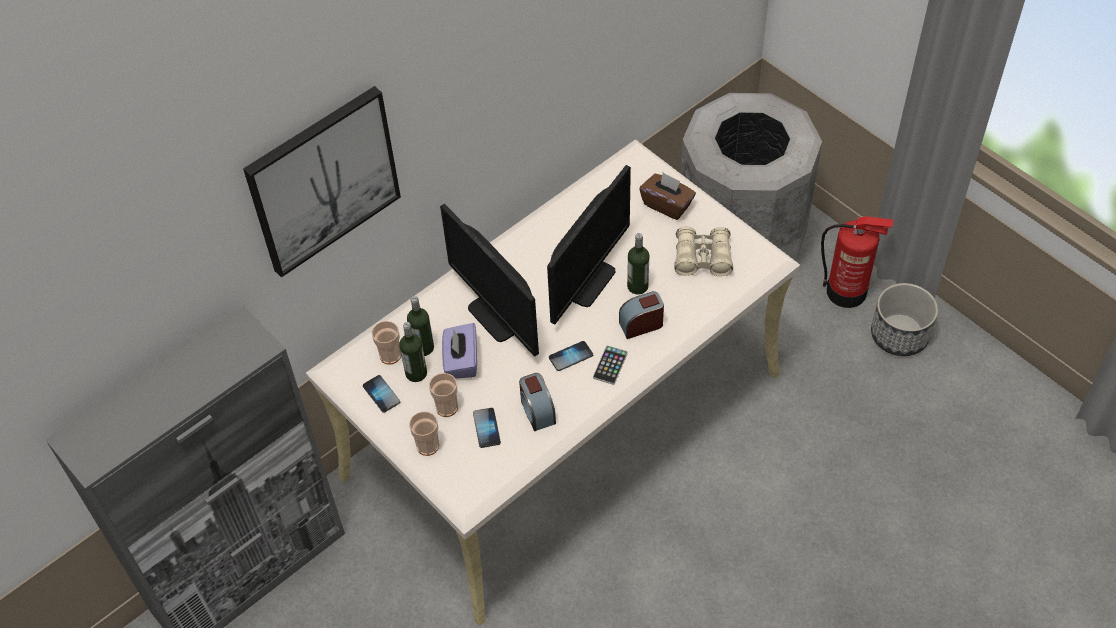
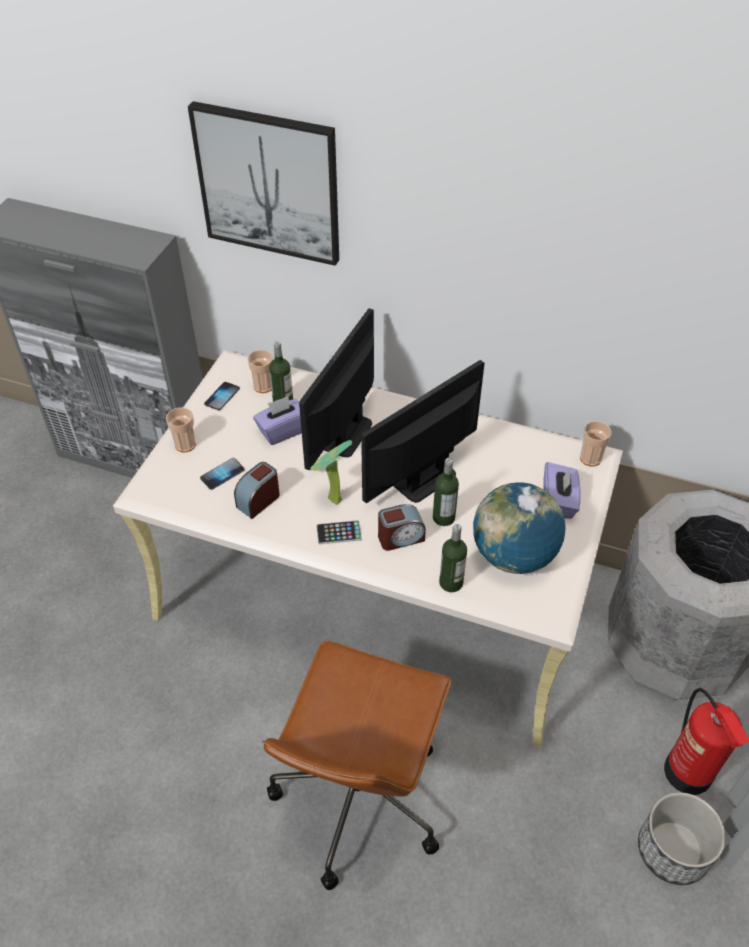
camera: 60 degrees right, 5 degrees down
bottle [399,322,427,382] -> bottle moved to [439,524,467,592]
cup [429,373,458,417] -> cup moved to [580,421,611,467]
monitor [547,165,631,324] -> monitor turned 135 degrees clockwise [361,360,485,503]
phone [549,341,593,371] -> potted plant [310,440,352,505]
alarm clock [619,291,664,339] -> alarm clock turned 120 degrees clockwise [378,504,426,551]
brown tissue box [639,172,696,220] -> purple tissue box [543,462,581,519]
beige binoculars [674,226,733,276] -> globe [473,482,566,574]
none -> brown office chair [262,640,452,890]

